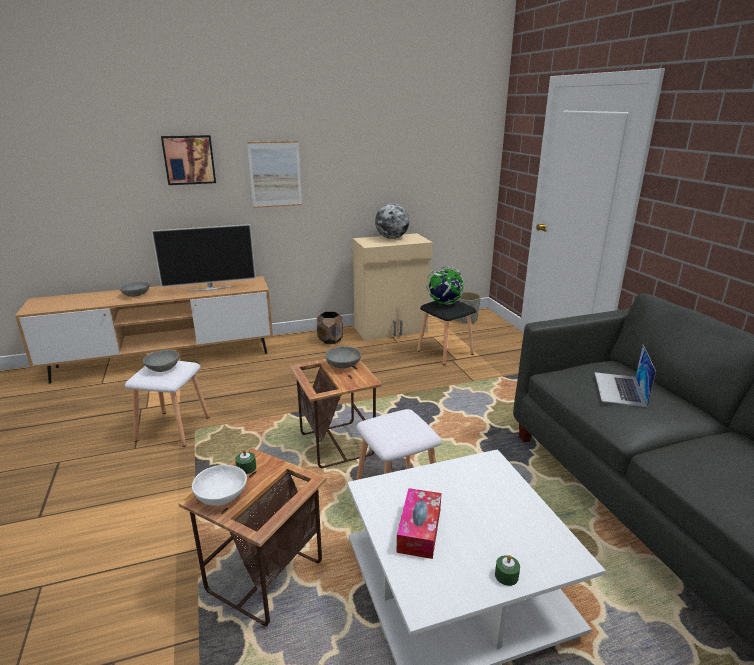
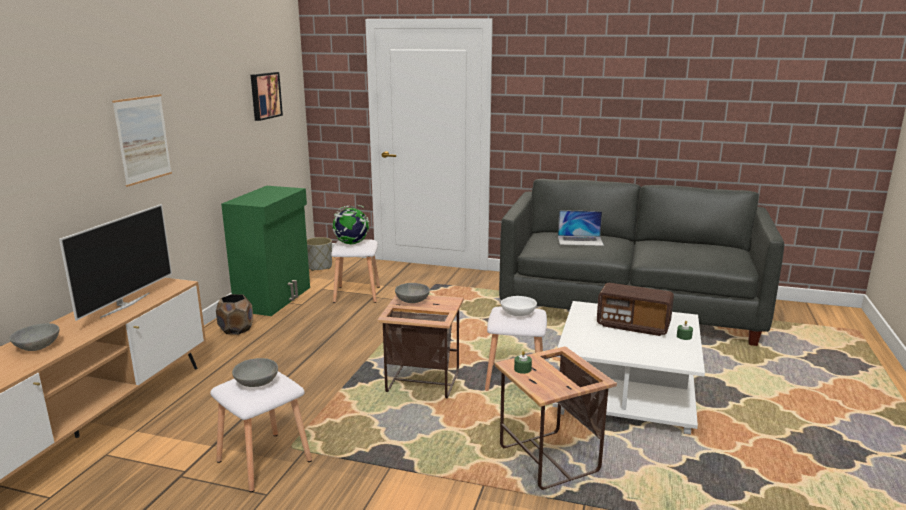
camera: 55 degrees left, 5 degrees down
picture [161,135,216,185] -> picture moved to [251,72,283,121]
white bowl [192,465,247,506] -> white bowl moved to [501,296,537,316]
beige cabinet [353,233,433,341] -> green cabinet [221,186,310,316]
globe [375,203,410,239] -> none
tissue box [396,488,441,559] -> none
black stool [417,301,476,365] -> white stool [331,239,380,303]
laptop [595,345,656,407] -> laptop turned 45 degrees counterclockwise [558,210,604,246]
none -> radio [597,283,674,336]

